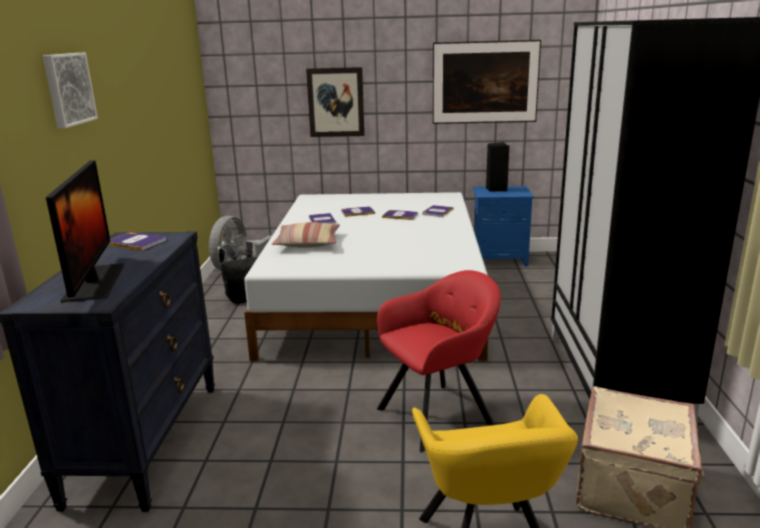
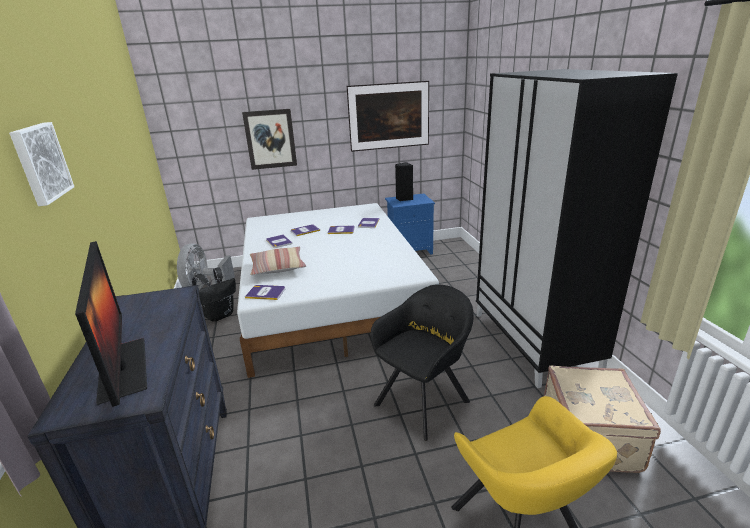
camera: 15 degrees left, 5 degrees up
book [108,232,166,250] -> book moved to [245,285,285,300]
red armchair [377,270,501,452] -> black armchair [371,284,474,441]

